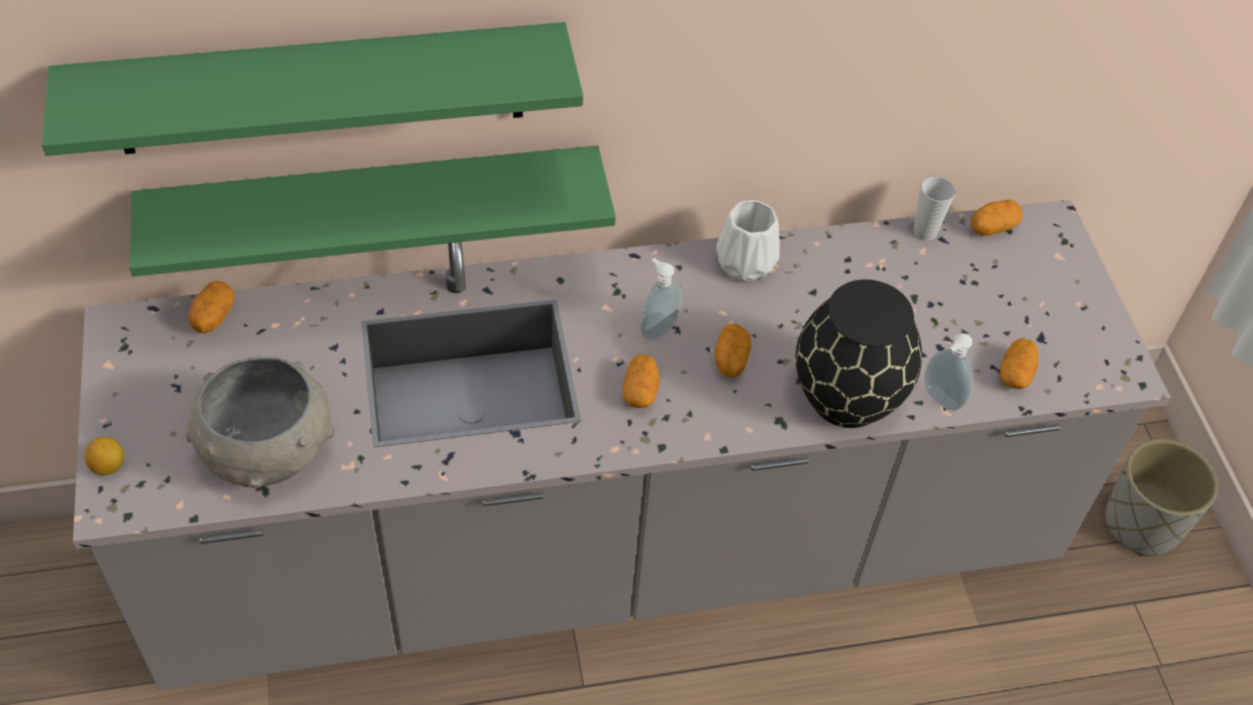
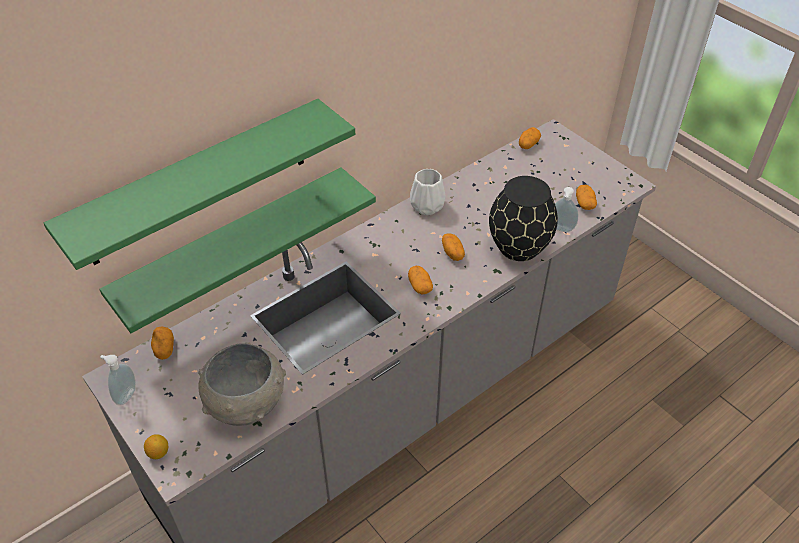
camera: 25 degrees left, 5 degrees down
soap dispenser [640,258,682,340] -> soap dispenser moved to [100,355,136,405]
cup [913,176,956,241] -> none
grey planter [1104,439,1218,556] -> none

